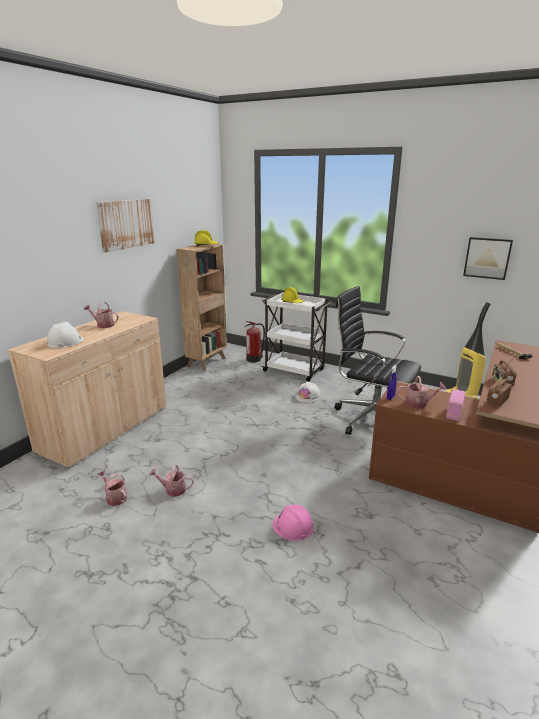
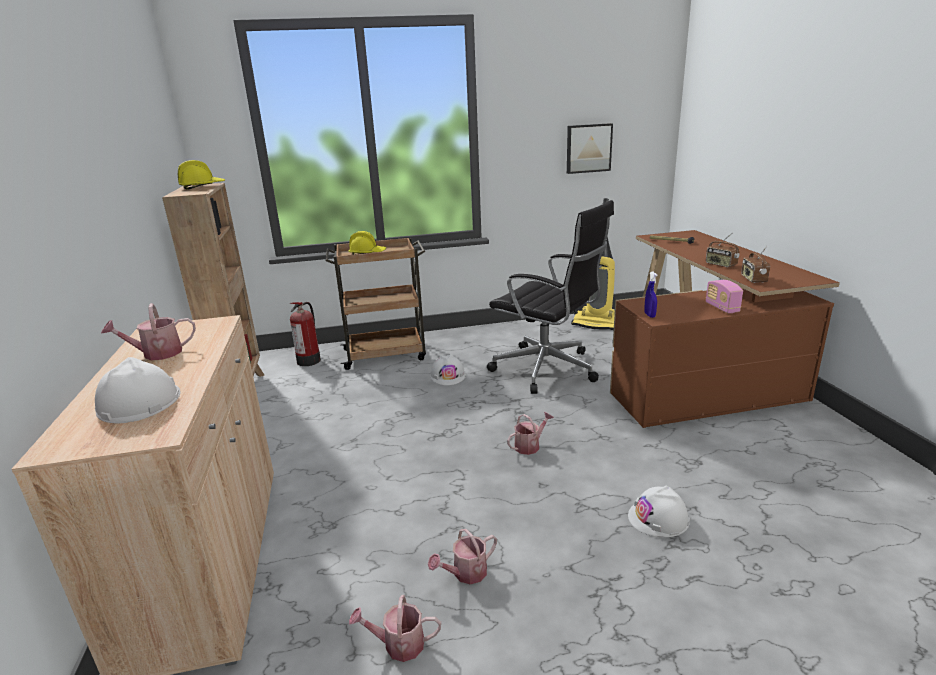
camera: 40 degrees left, 0 degrees up
picture [96,199,155,253] -> none
white cart [261,292,332,382] -> brown cart [326,238,426,370]
pink hard hat [272,505,314,541] -> white hard hat [628,486,690,537]
black office chair [334,286,421,435] -> black office chair turned 135 degrees counterclockwise [487,200,614,394]
watering can [397,376,446,409] -> watering can moved to [507,412,554,455]

